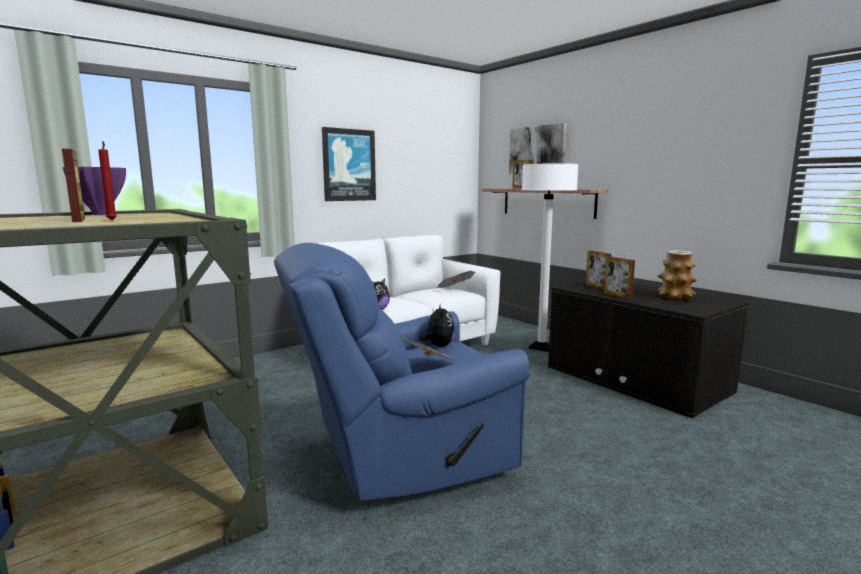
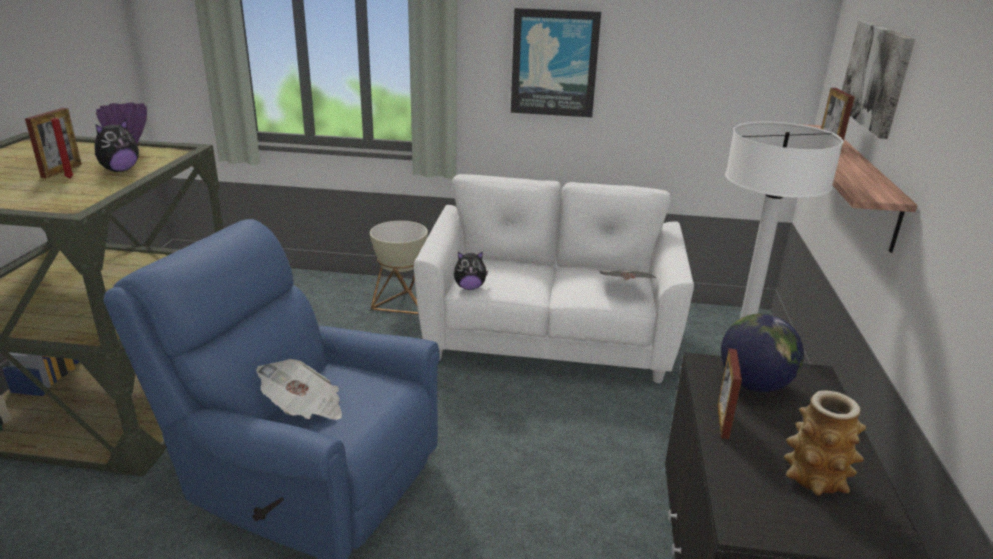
camera: 45 degrees right, 15 degrees up
plush toy [419,303,455,347] -> plush toy moved to [95,119,139,172]
picture frame [586,251,612,289] -> globe [721,313,804,392]
none -> planter [370,221,428,314]

